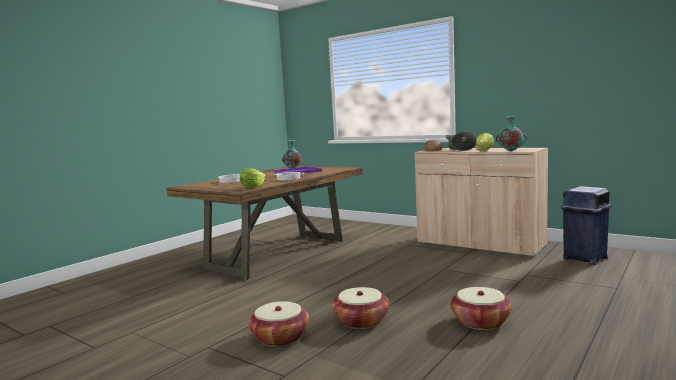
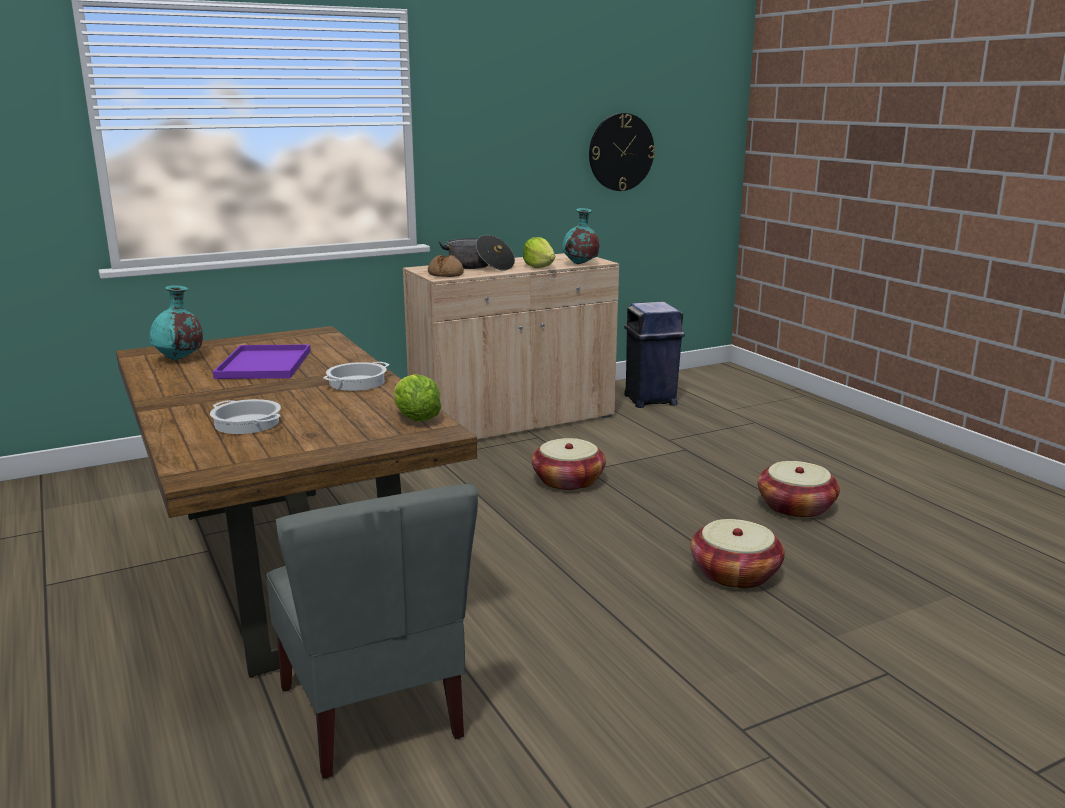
camera: 65 degrees left, 10 degrees up
basket [248,301,309,347] -> basket moved to [532,438,606,491]
none -> grey chair [266,484,478,779]
none -> wall clock [589,113,655,191]

